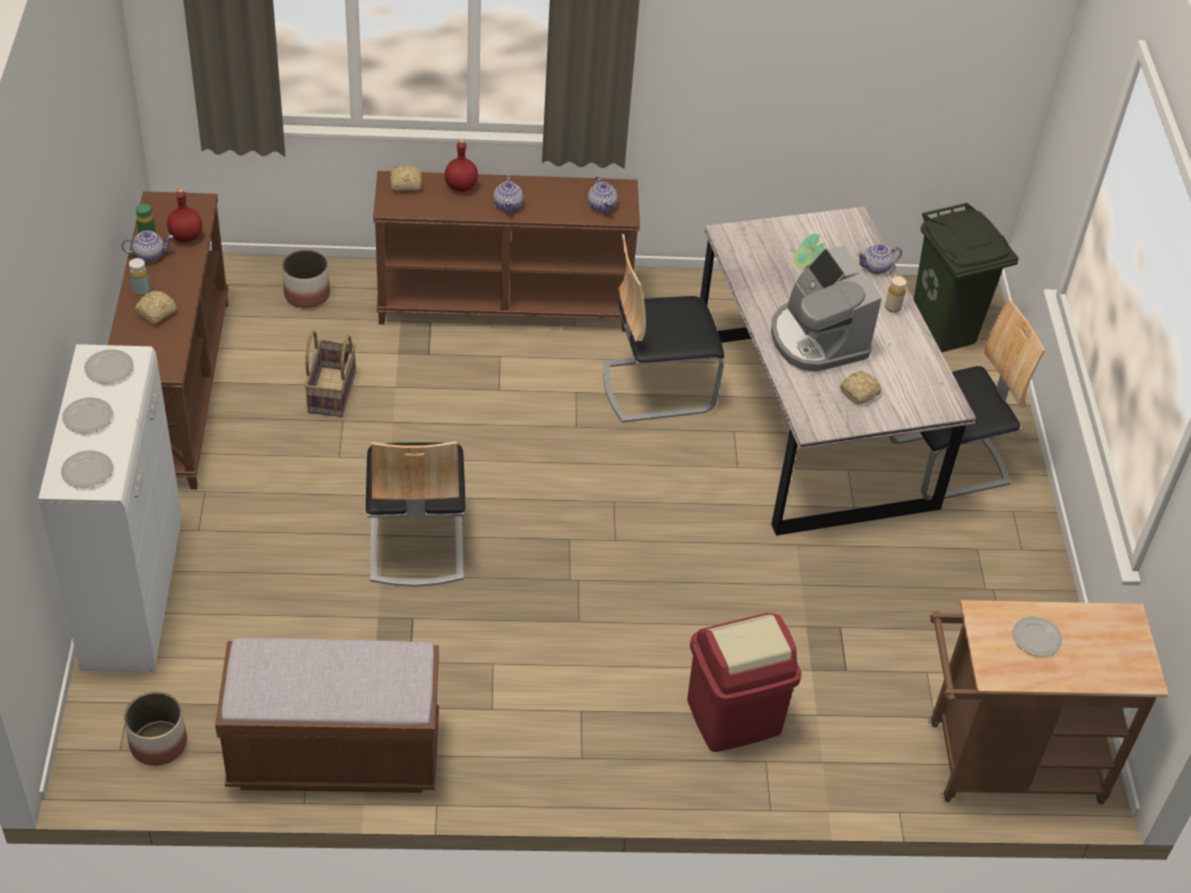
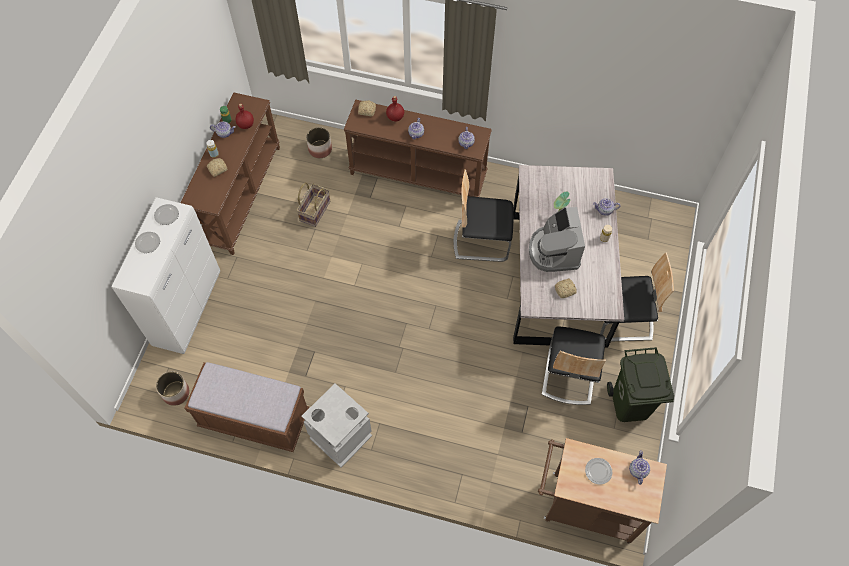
camera: 20 degrees right, 15 degrees up
plate [61,450,113,488] -> none
chair [366,441,466,586] -> chair moved to [542,326,606,405]
red trash can [687,613,802,752] -> none
green trash can [914,203,1019,352] -> green trash can moved to [607,347,674,422]
none -> grey trash can [301,384,372,468]
none -> teapot [629,450,650,485]

